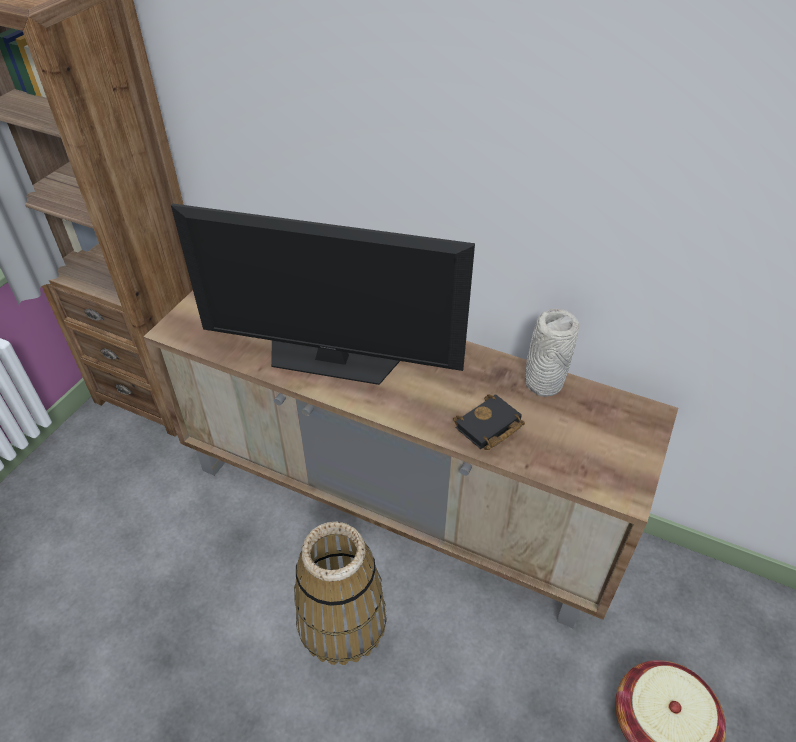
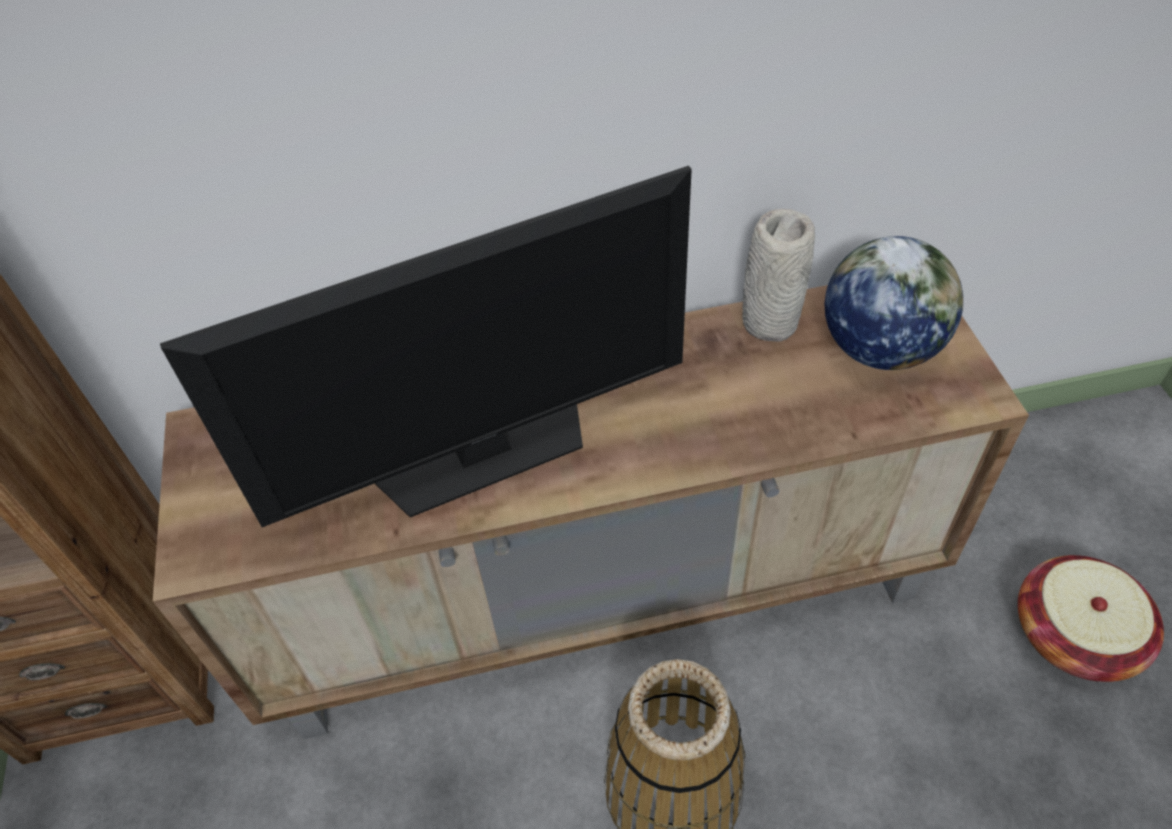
camera: 35 degrees left, 5 degrees up
black book [453,394,525,450] -> none
none -> globe [825,236,963,370]

